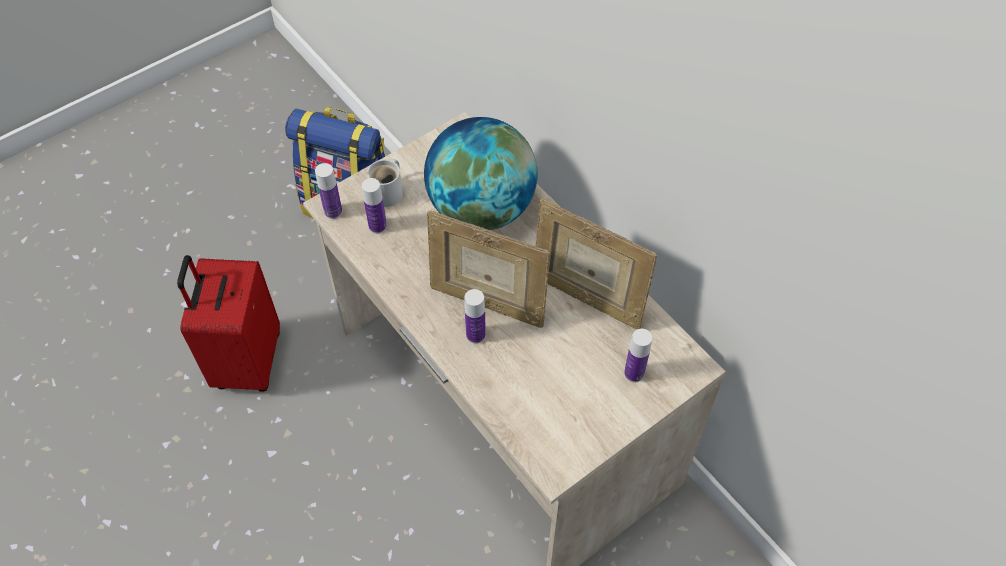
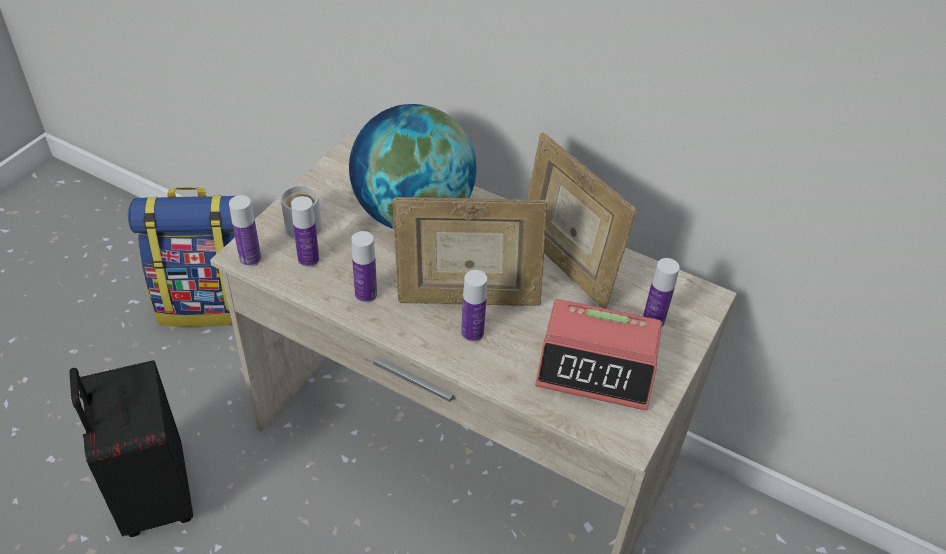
camera: 25 degrees left, 10 degrees down
red suitcase [177,255,280,392] -> black suitcase [69,360,193,537]
picture frame [535,199,658,329] -> picture frame turned 45 degrees clockwise [527,133,636,309]
none -> bottle [351,231,377,303]
none -> alarm clock [535,299,662,410]

